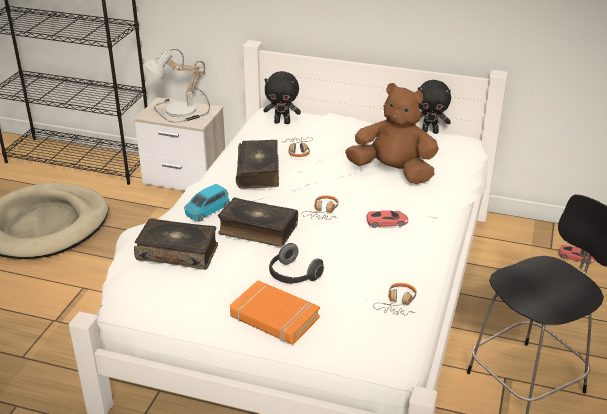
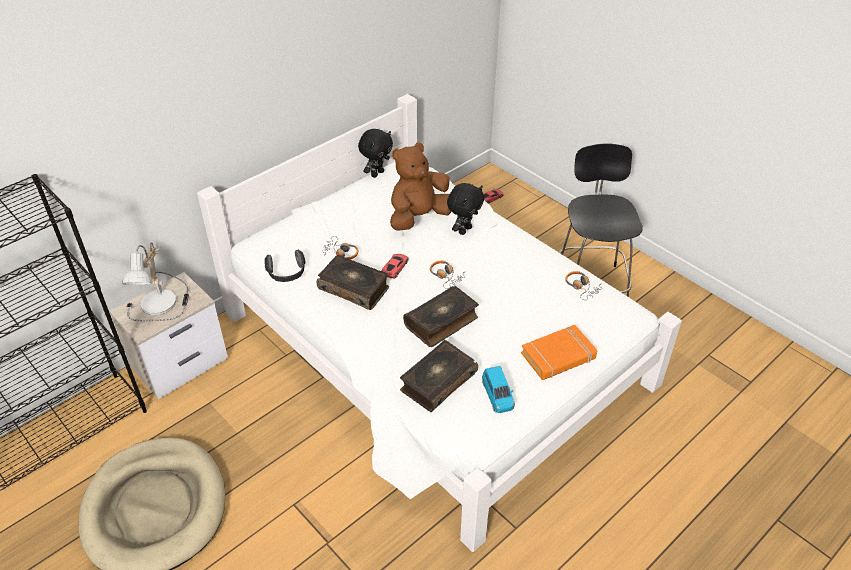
camera: 60 degrees left, 10 degrees up
blue toy car [184,184,230,221] -> blue toy car moved to [482,366,515,413]
black plush toy [263,71,301,124] -> black plush toy moved to [447,183,484,235]
headphones [269,243,324,284] -> headphones moved to [264,249,306,282]
red toy car [367,210,408,228] -> red toy car moved to [381,254,408,279]

